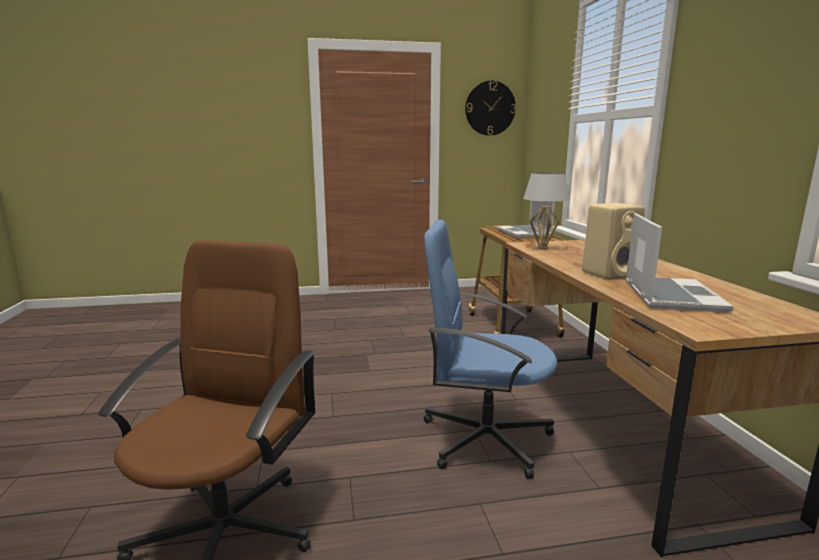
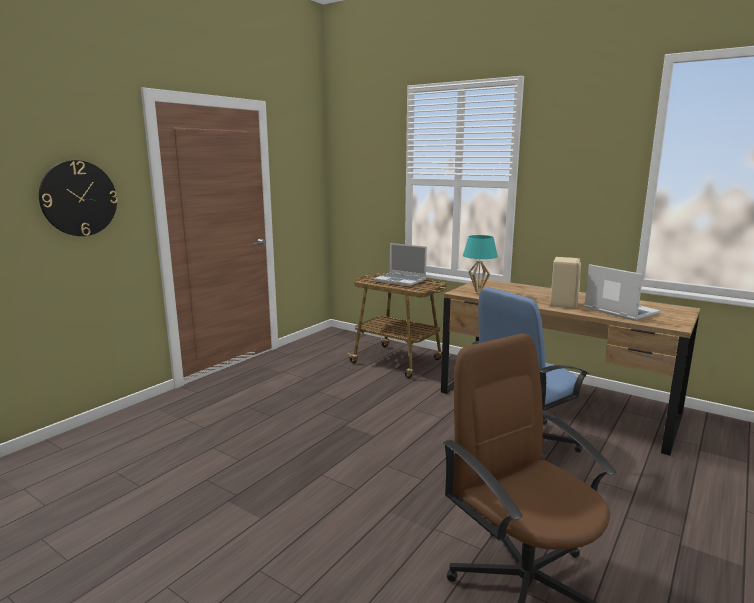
camera: 45 degrees left, 0 degrees up
wall clock [465,81,516,136] -> wall clock moved to [39,160,118,236]
white table lamp [523,173,570,249] -> turquoise table lamp [463,235,498,294]

